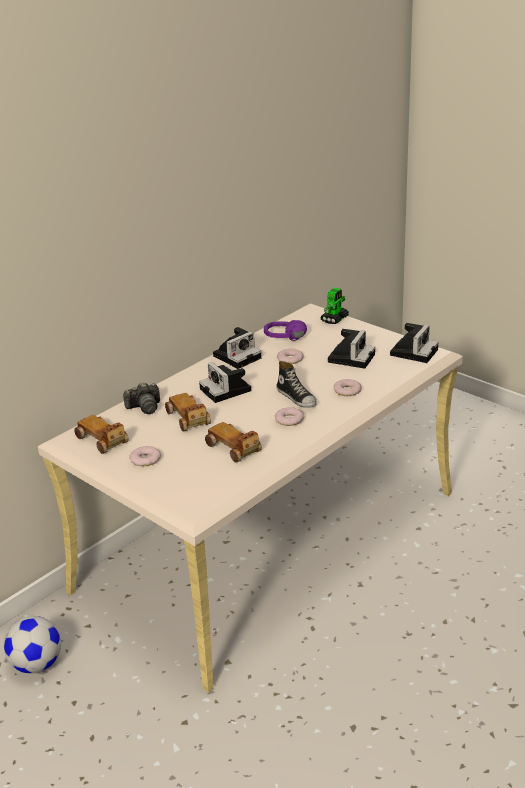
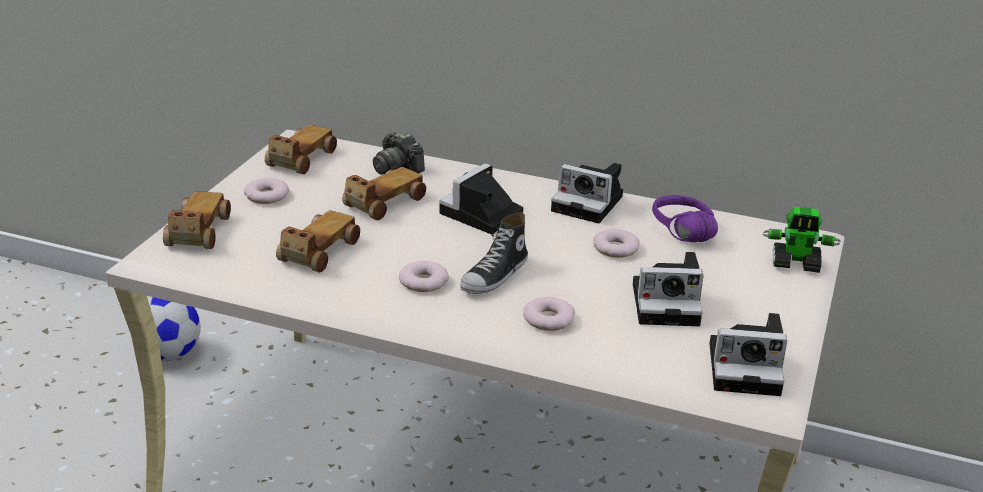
camera: 65 degrees right, 0 degrees up
none -> toy car [163,192,231,249]

